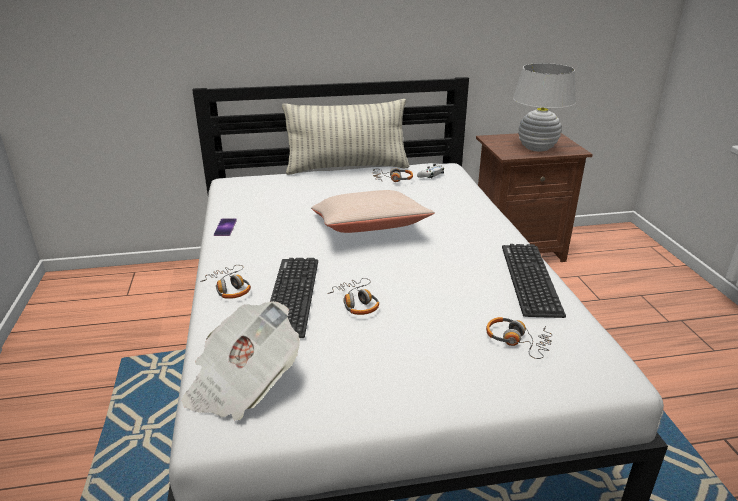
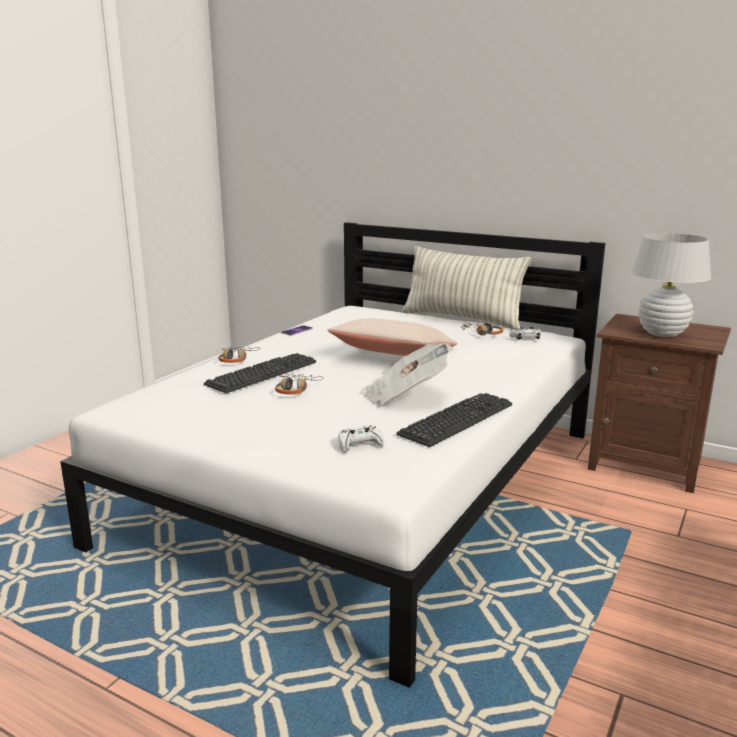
camera: 40 degrees right, 10 degrees down
newspaper [182,302,300,420] -> newspaper moved to [360,343,452,404]
headphones [486,317,552,359] -> white game controller [338,426,384,453]

